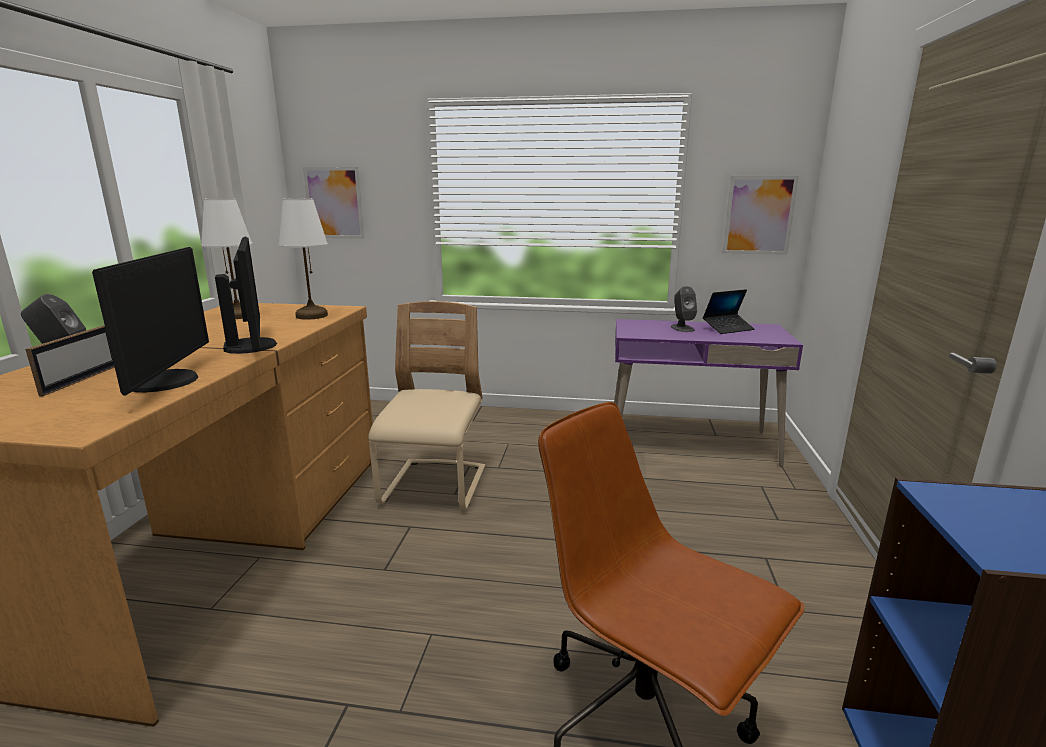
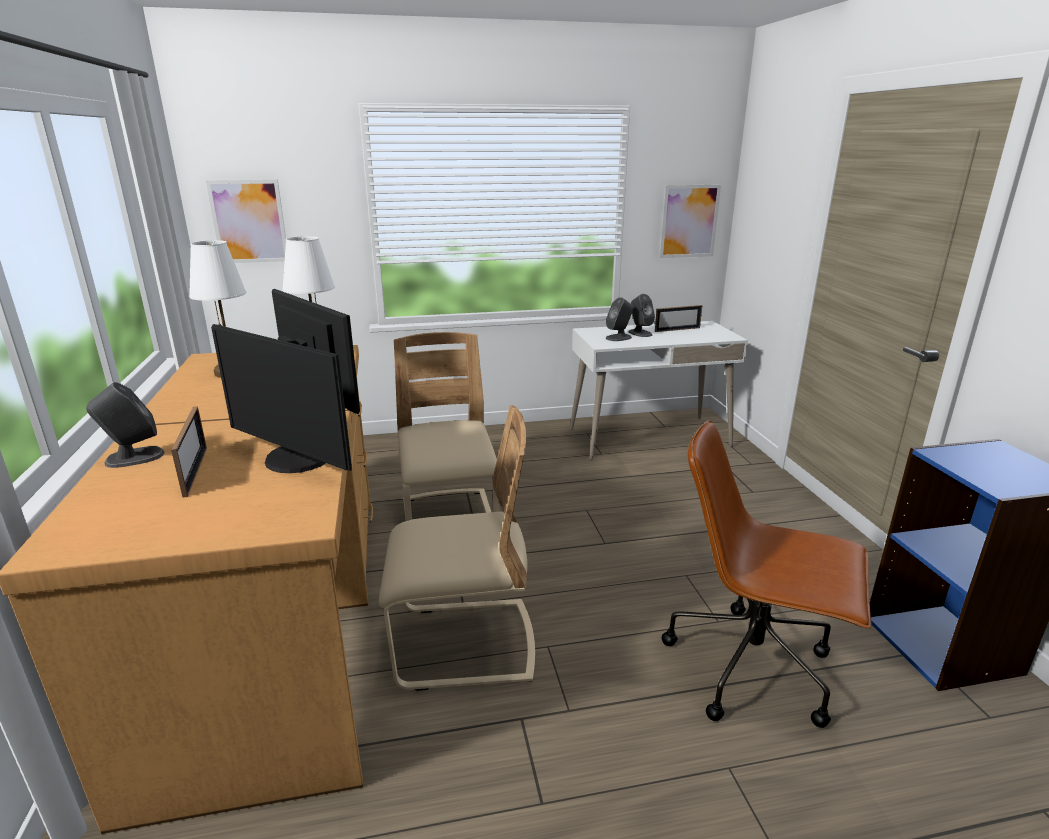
camera: 20 degrees left, 5 degrees up
monitor [92,247,209,395] -> monitor turned 150 degrees clockwise [211,324,352,473]
purple desk [614,319,803,467] -> white desk [570,321,748,460]
laptop [703,289,755,334] -> picture frame [655,305,702,332]
none -> beige chair [378,405,535,691]
none -> grey speaker [606,297,633,341]

